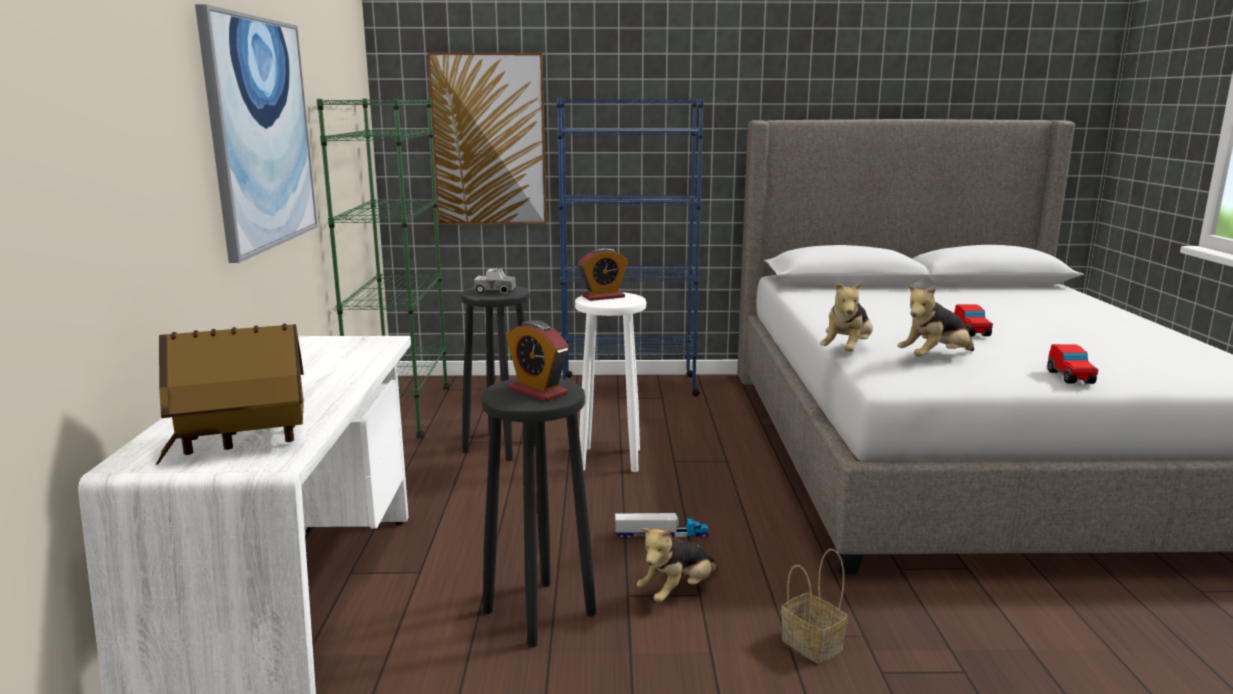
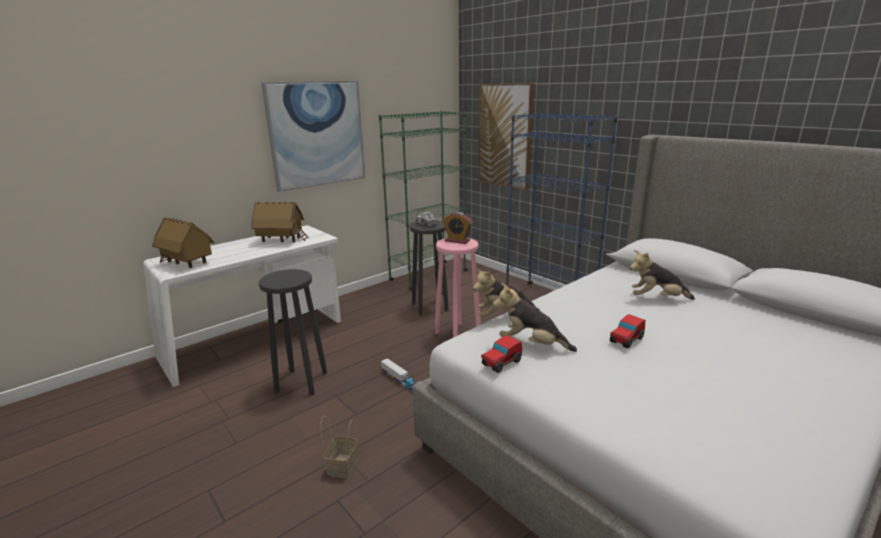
camera: 50 degrees right, 5 degrees up
alarm clock [506,320,569,402] -> none
white stool [575,292,646,472] -> pink stool [435,238,481,338]
plush toy [637,528,718,602] -> plush toy moved to [630,250,695,300]
toy car [1047,344,1099,384] -> toy car moved to [481,335,522,373]
none -> toy house [251,202,309,243]

